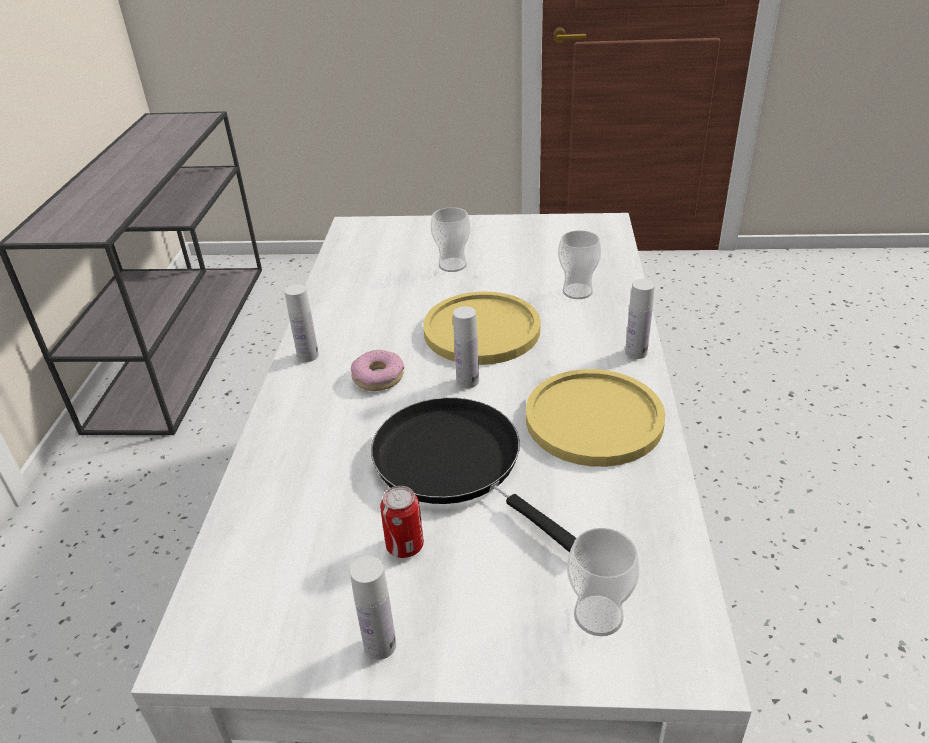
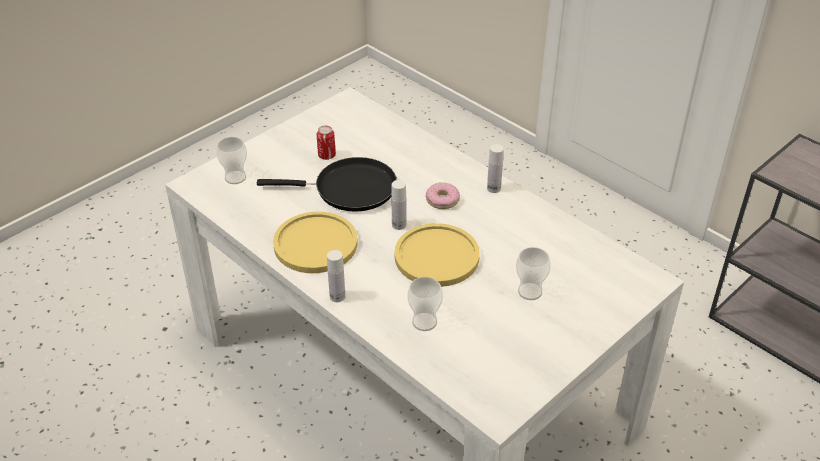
camera: 130 degrees right, 5 degrees up
white bottle [350,556,396,660] -> none

